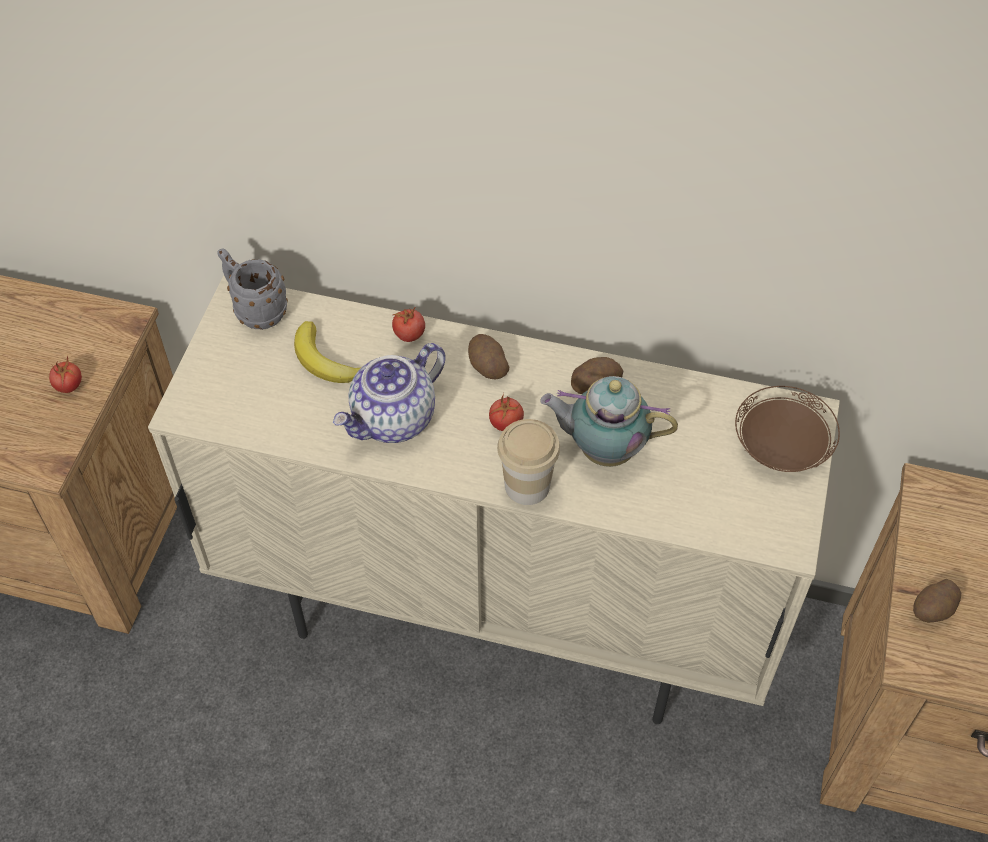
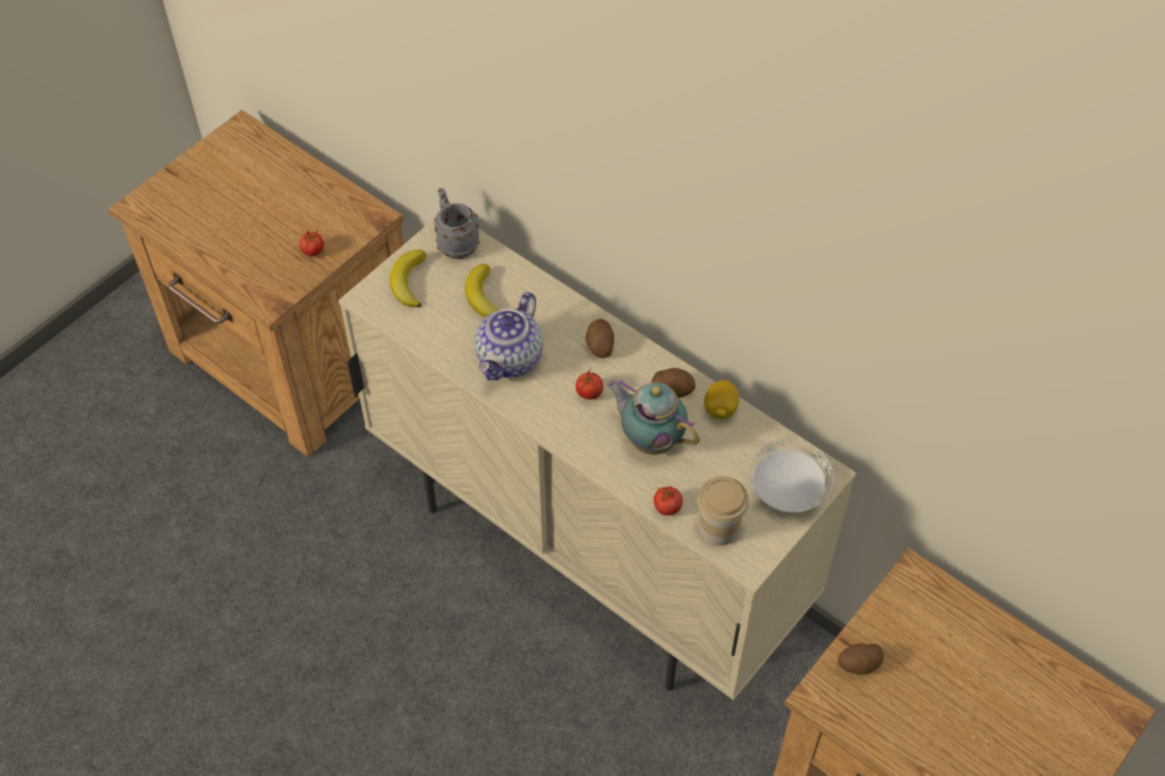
camera: 25 degrees right, 0 degrees up
teapot [333,343,446,443] -> teapot turned 45 degrees counterclockwise [475,292,543,381]
tomato [392,306,425,342] -> tomato moved to [654,486,683,516]
cup [497,419,560,505] -> cup moved to [697,476,749,546]
brown plate [735,386,840,472] -> white plate [748,439,834,513]
none -> banana [389,249,427,308]
none -> lemon [704,380,739,420]

